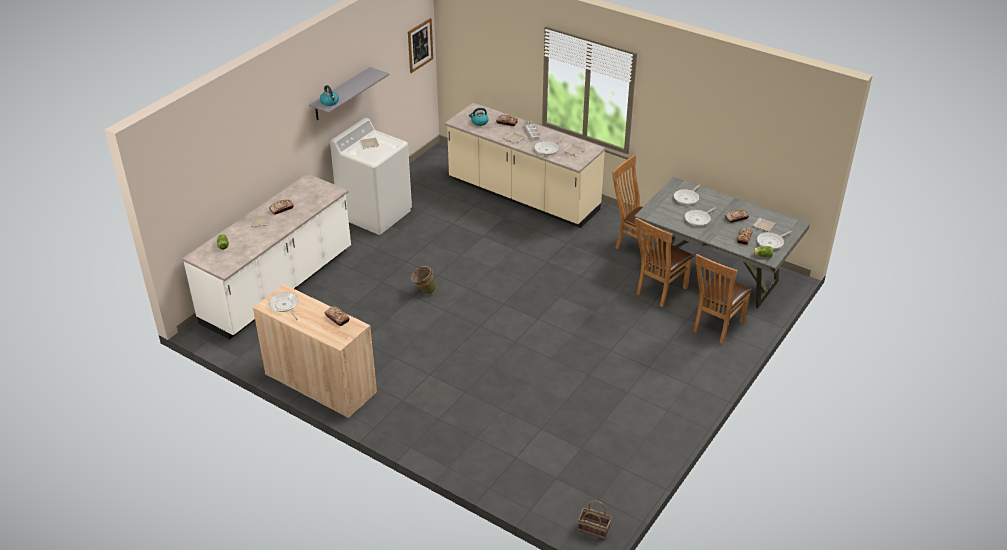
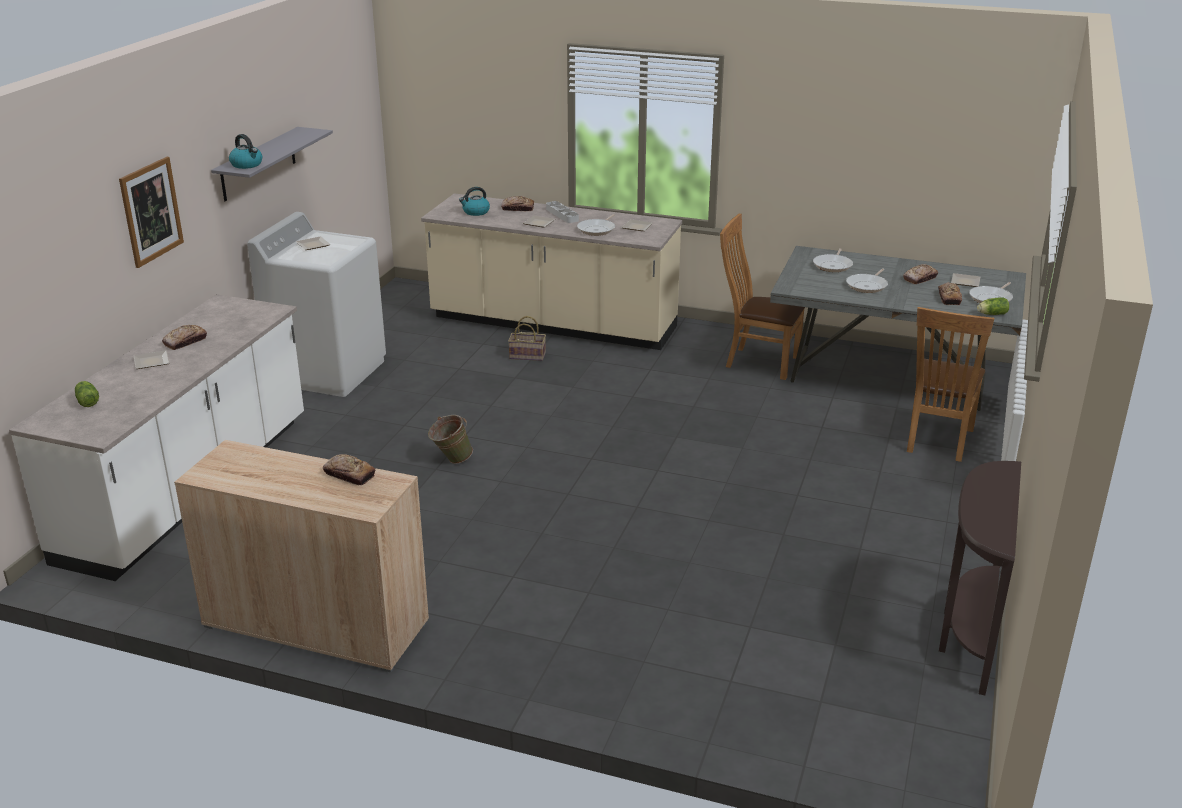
camera: 15 degrees left, 10 degrees down
frying pan [269,292,299,320] -> none
picture [408,18,433,73] -> picture moved to [119,157,184,268]
basket [578,501,612,539] -> basket moved to [508,316,546,361]
brown chair [635,217,693,307] -> none
none -> brown console table [939,461,1021,695]

